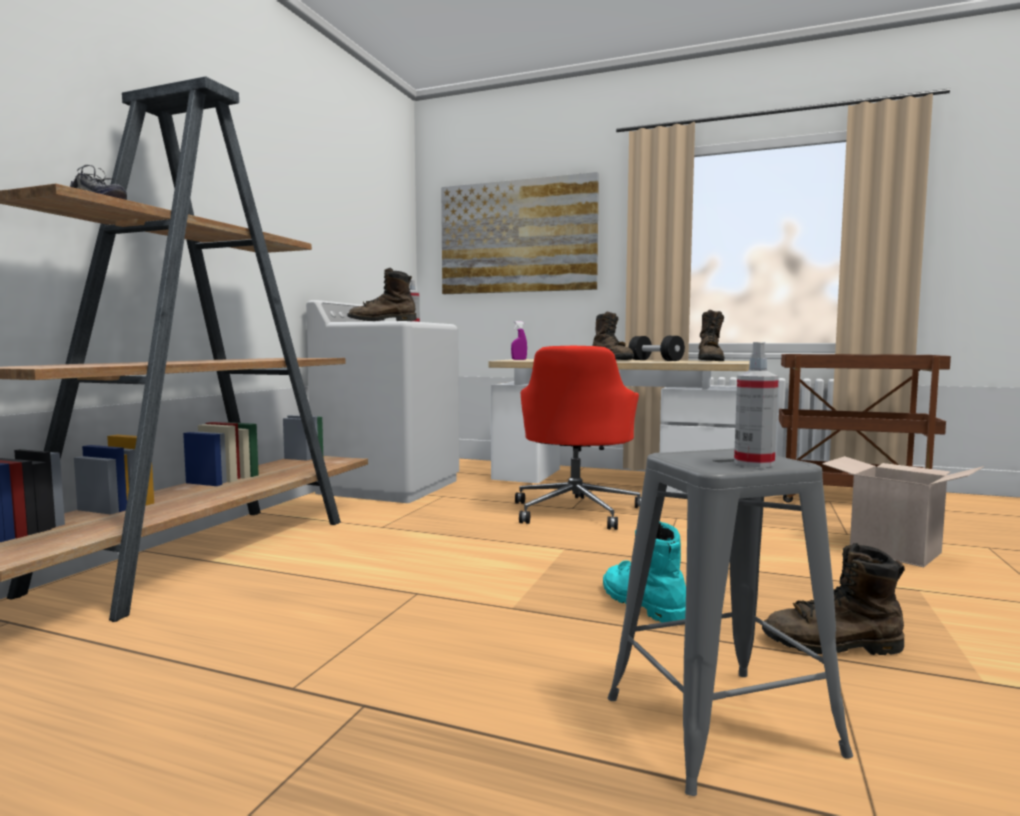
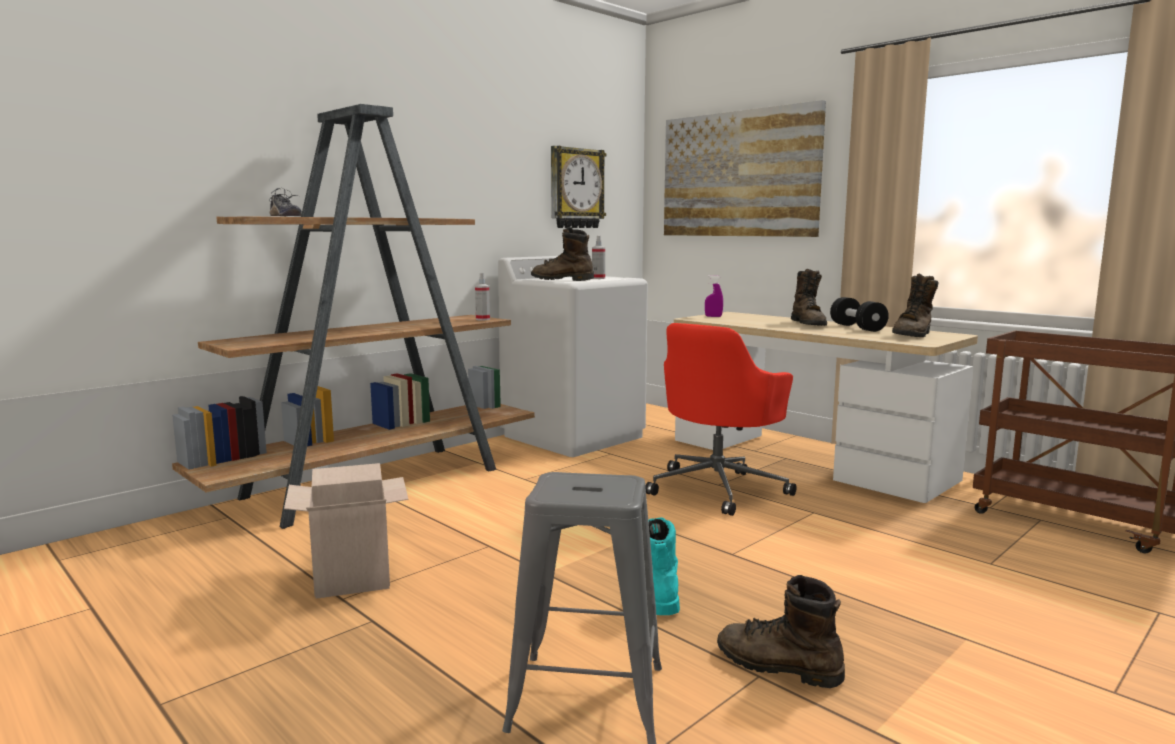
camera: 25 degrees right, 5 degrees up
spray bottle [734,342,779,467] -> spray bottle moved to [475,273,490,320]
cardboard box [822,456,984,567] -> cardboard box moved to [284,463,408,599]
none -> wall clock [551,146,606,228]

